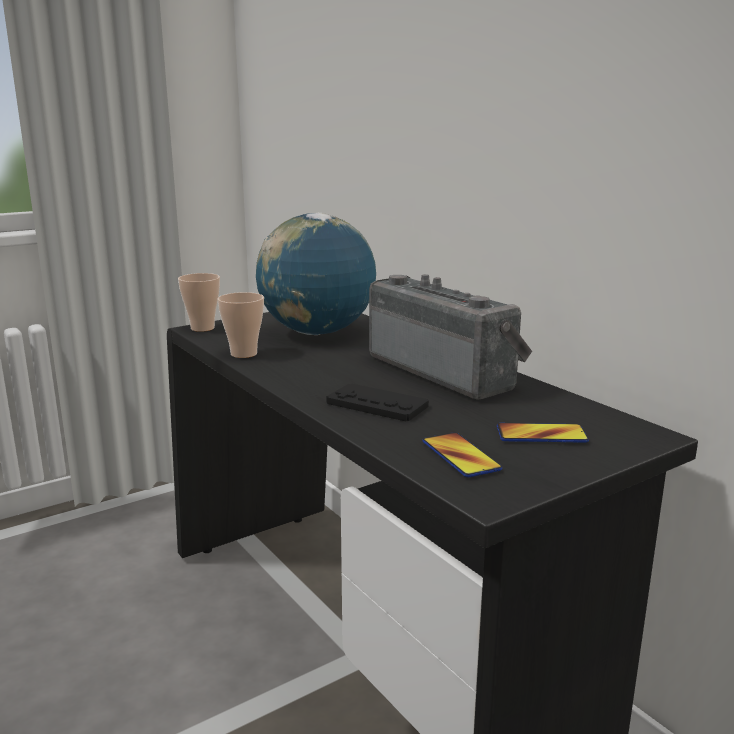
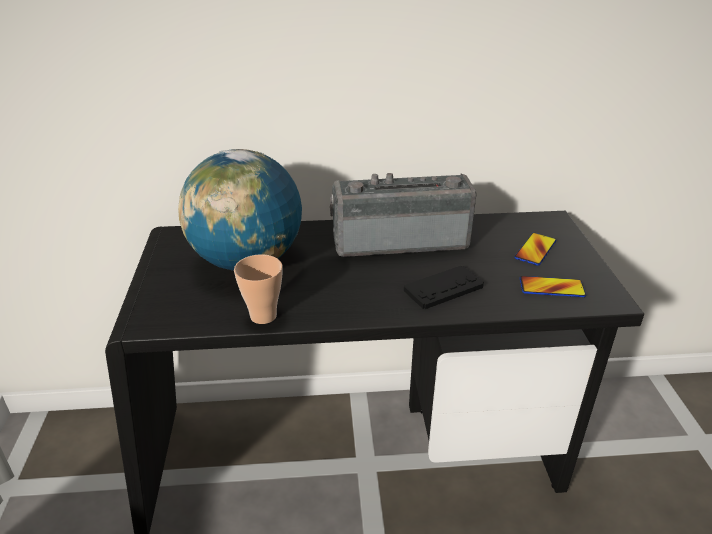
camera: 60 degrees left, 15 degrees up
cup [178,273,220,332] -> none

